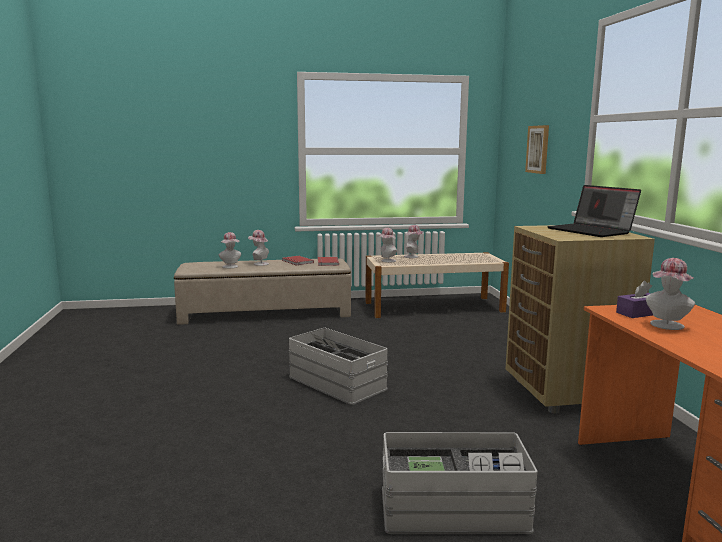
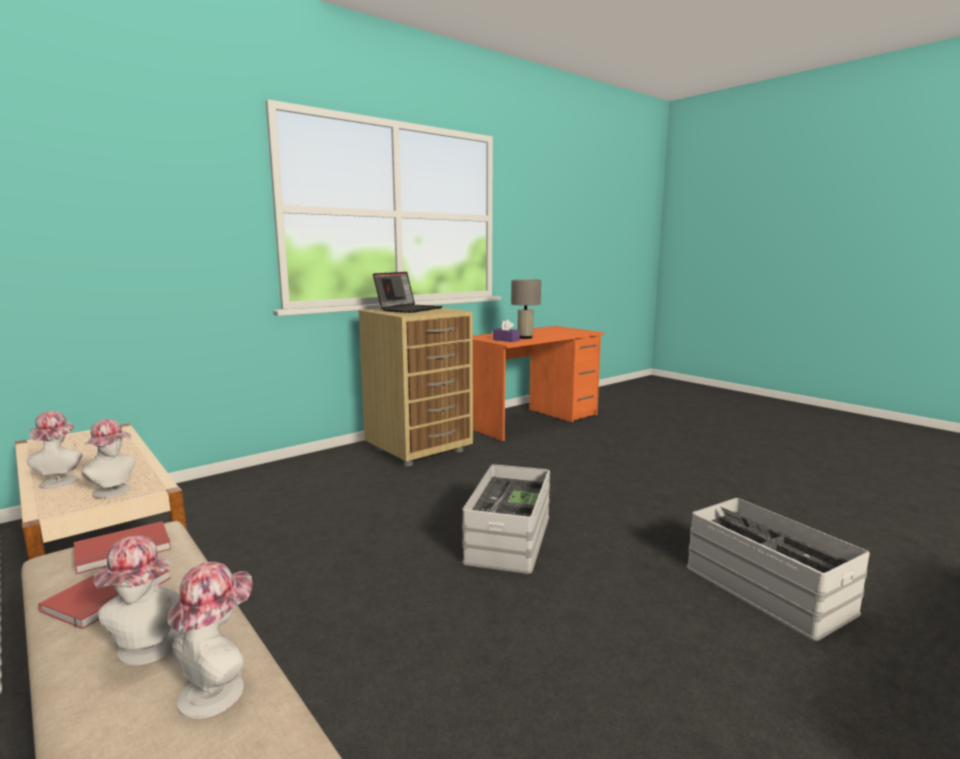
camera: 120 degrees left, 0 degrees up
grey storage box [382,432,538,534] -> grey storage box moved to [687,498,870,641]
picture [525,125,549,174] -> none
hat [646,258,695,330] -> grey table lamp [511,279,541,339]

